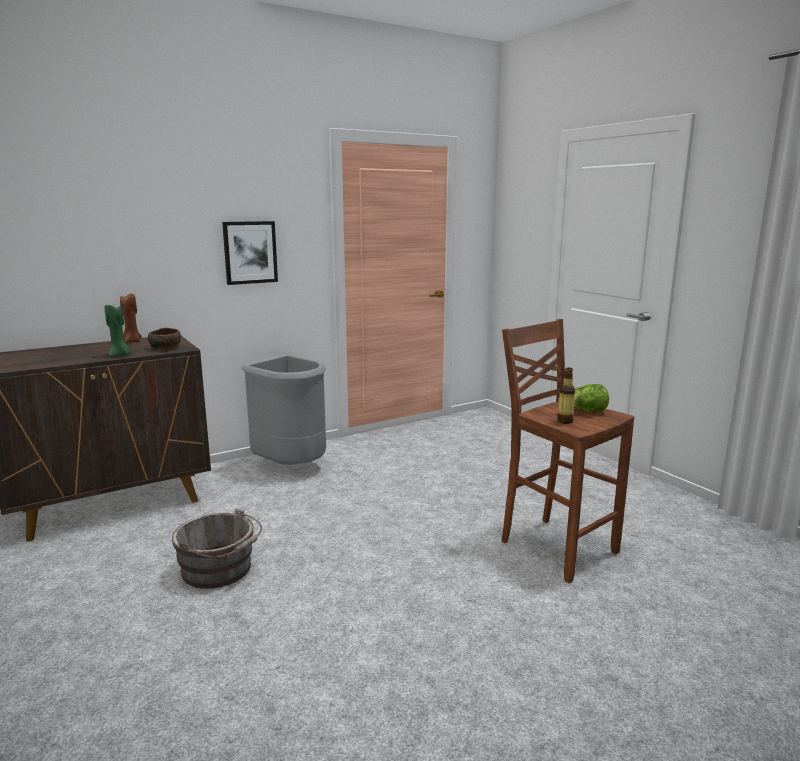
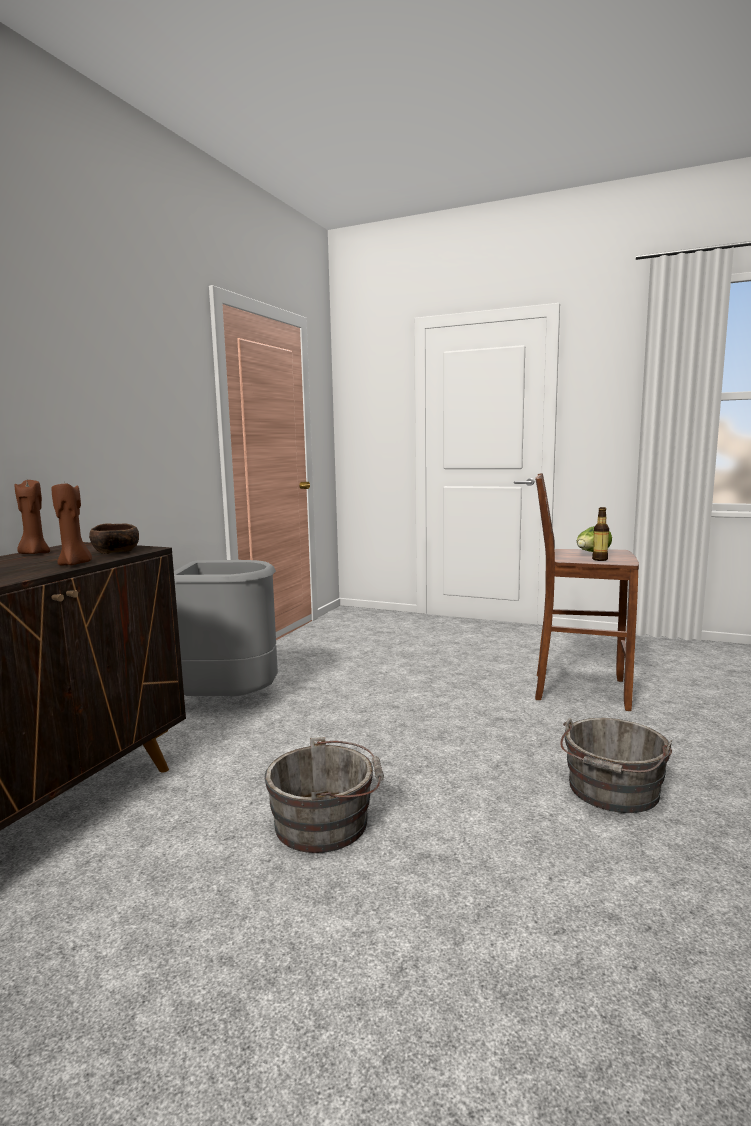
camera: 35 degrees left, 5 degrees down
green candle [105,305,131,357] -> brown candle [51,480,92,566]
picture [222,221,278,285] -> none
none -> grey bucket [560,717,672,813]

